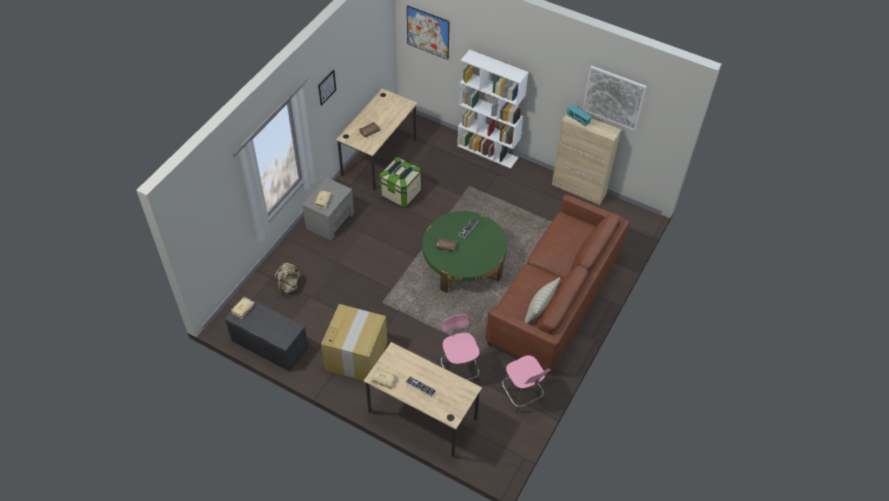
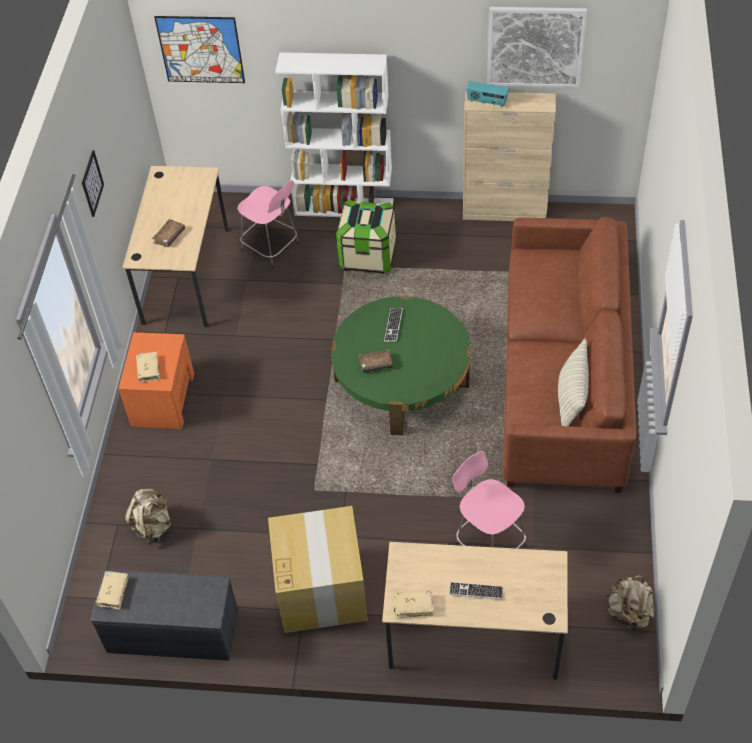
camera: 20 degrees left, 0 degrees up
grey nightstand [302,177,354,241] -> orange nightstand [118,332,194,429]
storage box [379,157,422,208] -> storage box moved to [336,199,397,274]
pink stool [501,355,551,413] -> pink stool moved to [237,180,299,269]
none -> beige backpack [606,575,655,630]

